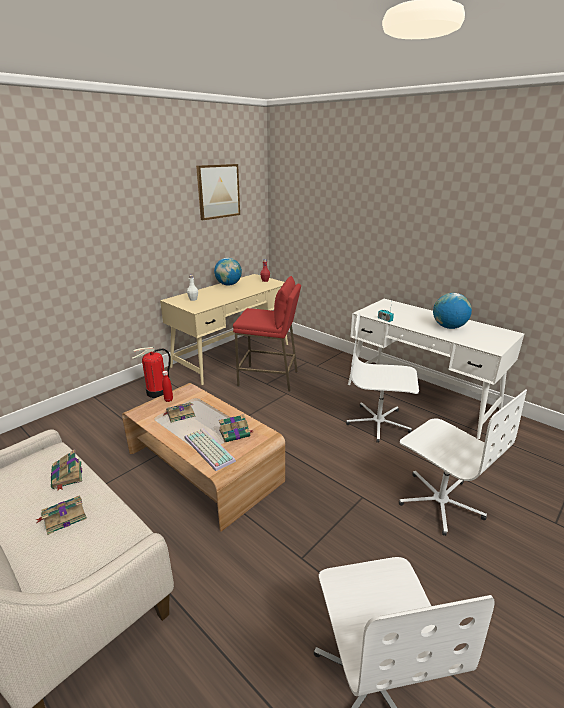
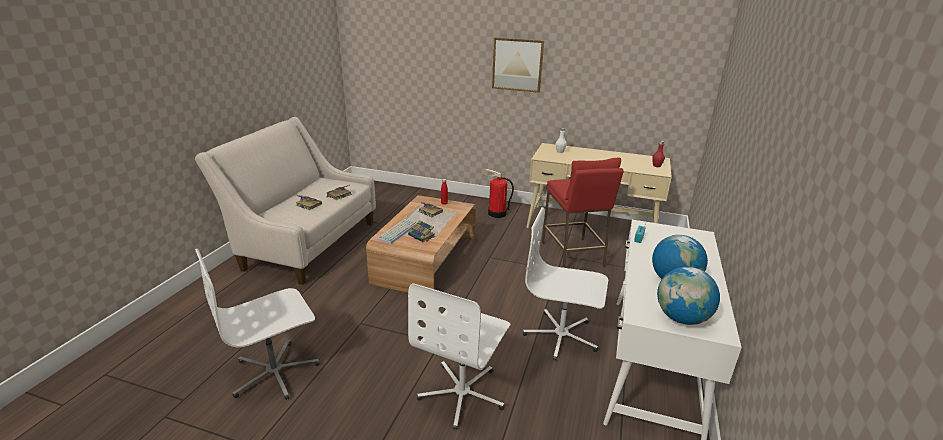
camera: 65 degrees right, 0 degrees up
picture [196,164,240,220] -> picture moved to [492,38,544,93]
globe [214,258,242,286] -> globe moved to [657,267,720,325]
white office chair [346,312,419,443] -> white office chair turned 60 degrees counterclockwise [523,207,608,361]

